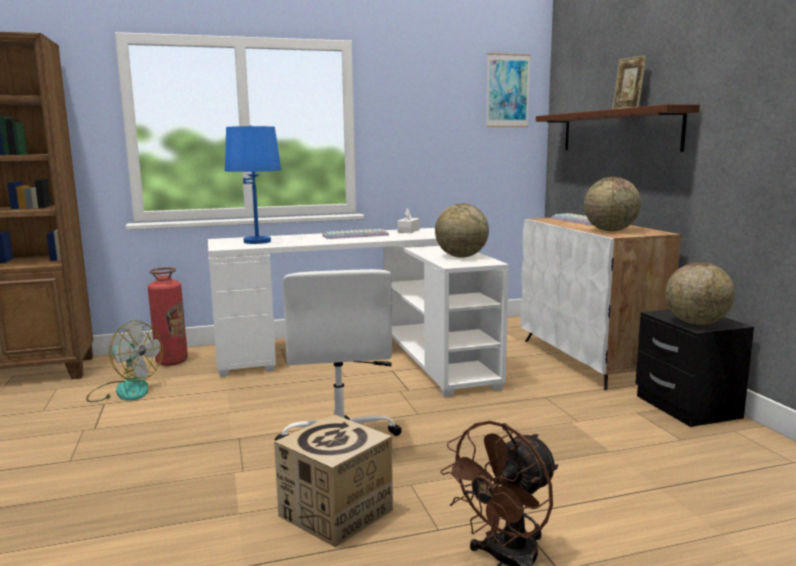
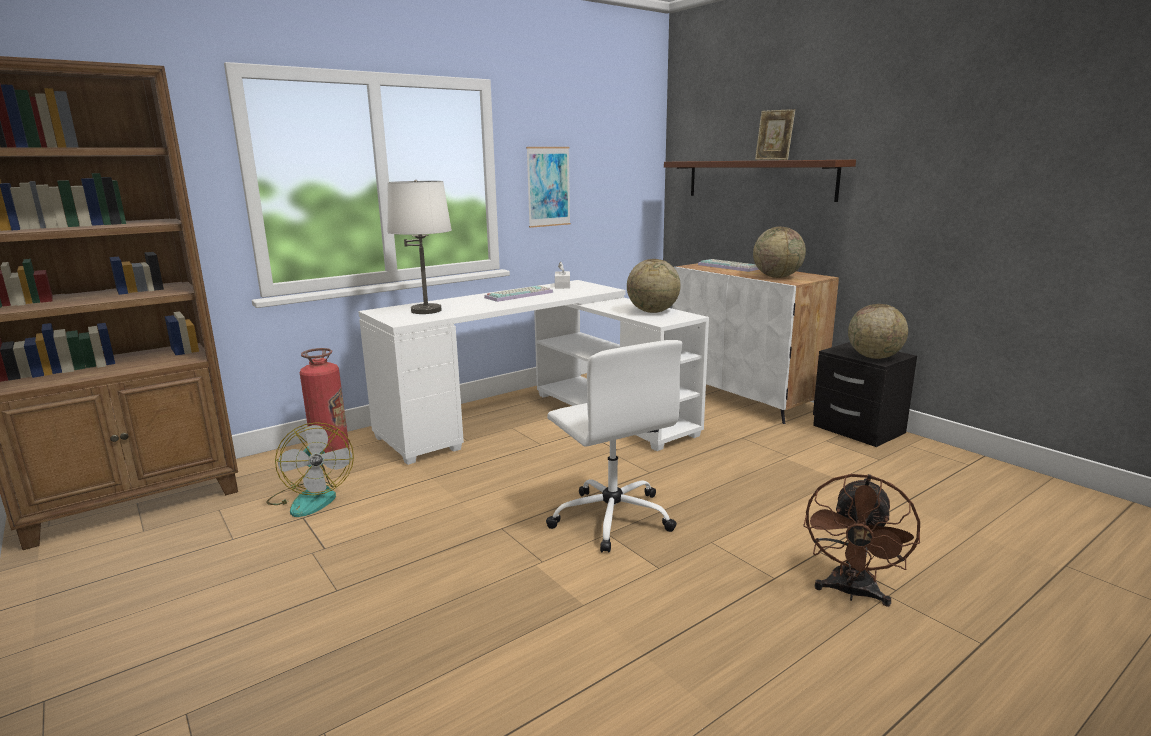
camera: 20 degrees left, 5 degrees up
fan [86,320,163,402] -> fan turned 60 degrees clockwise [266,422,354,517]
blue table lamp [225,125,281,244] -> white table lamp [387,180,452,314]
cardboard box [274,414,393,547] -> none
picture [486,53,531,127] -> picture moved to [526,147,571,228]

